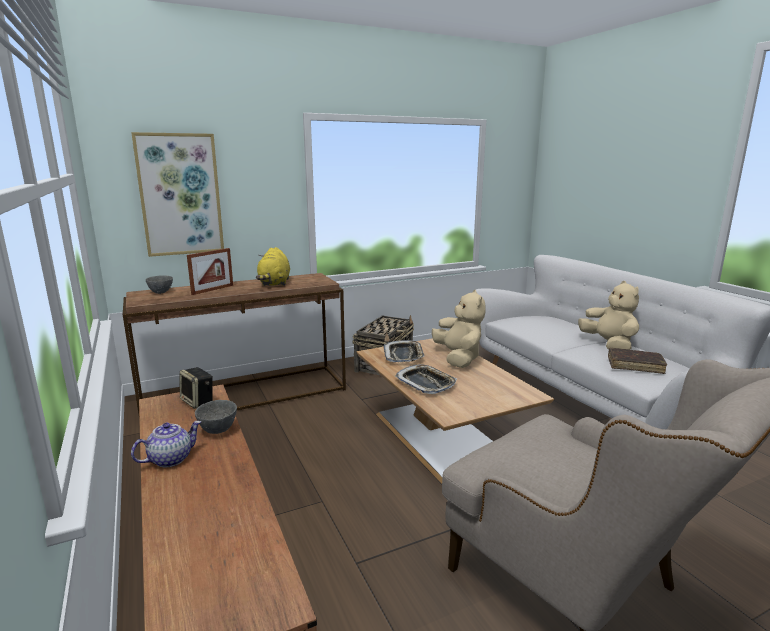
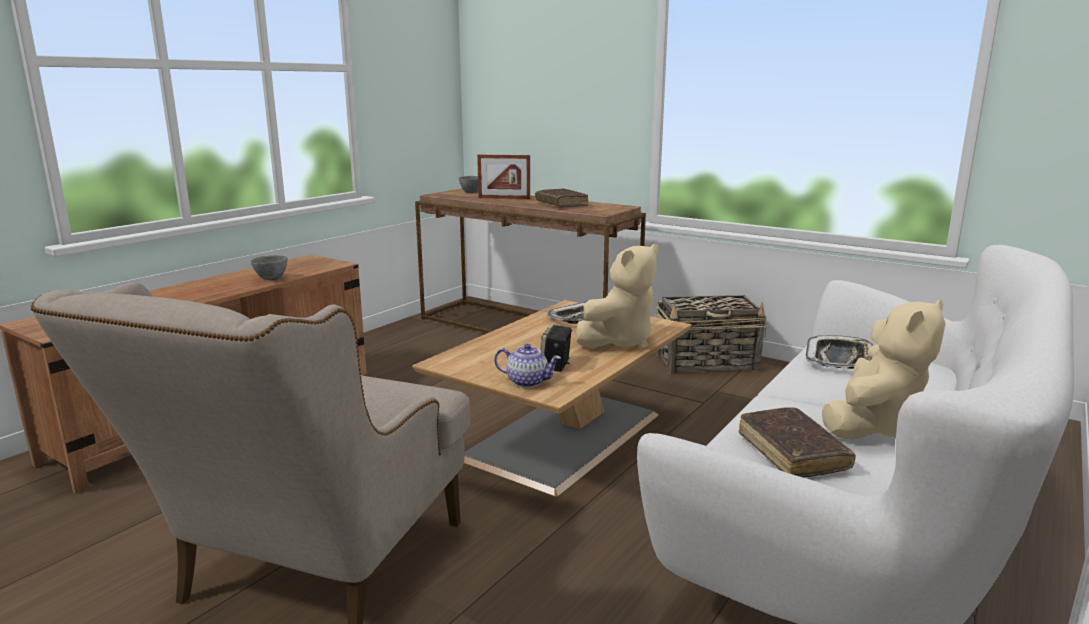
camera: 60 degrees right, 0 degrees up
picture [131,132,224,257] -> none
teapot [131,421,201,467] -> teapot moved to [494,344,561,388]
speaker [179,367,213,409] -> speaker moved to [540,324,572,372]
yellow plush toy [256,247,290,286] -> brown book [535,188,588,207]
tray [395,364,457,394] -> tray moved to [806,335,873,369]

